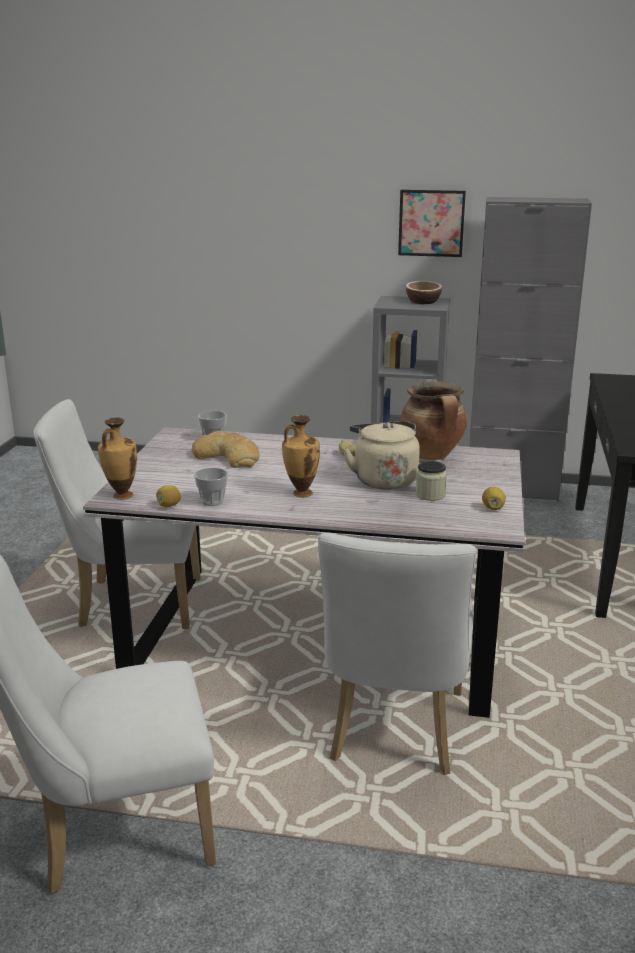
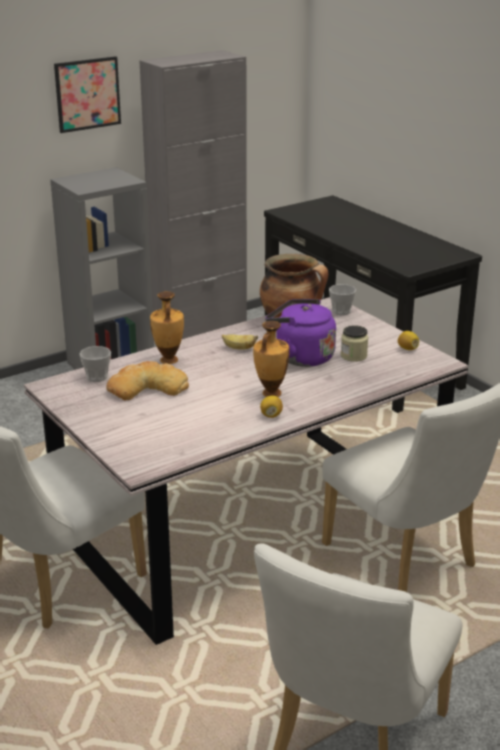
camera: 45 degrees left, 5 degrees up
vase [98,417,137,500] -> vase moved to [150,291,184,364]
lemon [156,485,181,507] -> lemon moved to [260,395,283,418]
cup [194,468,228,506] -> cup moved to [329,284,356,315]
beige kettle [343,421,420,490] -> purple kettle [265,299,336,367]
bowl [406,281,442,304] -> none

